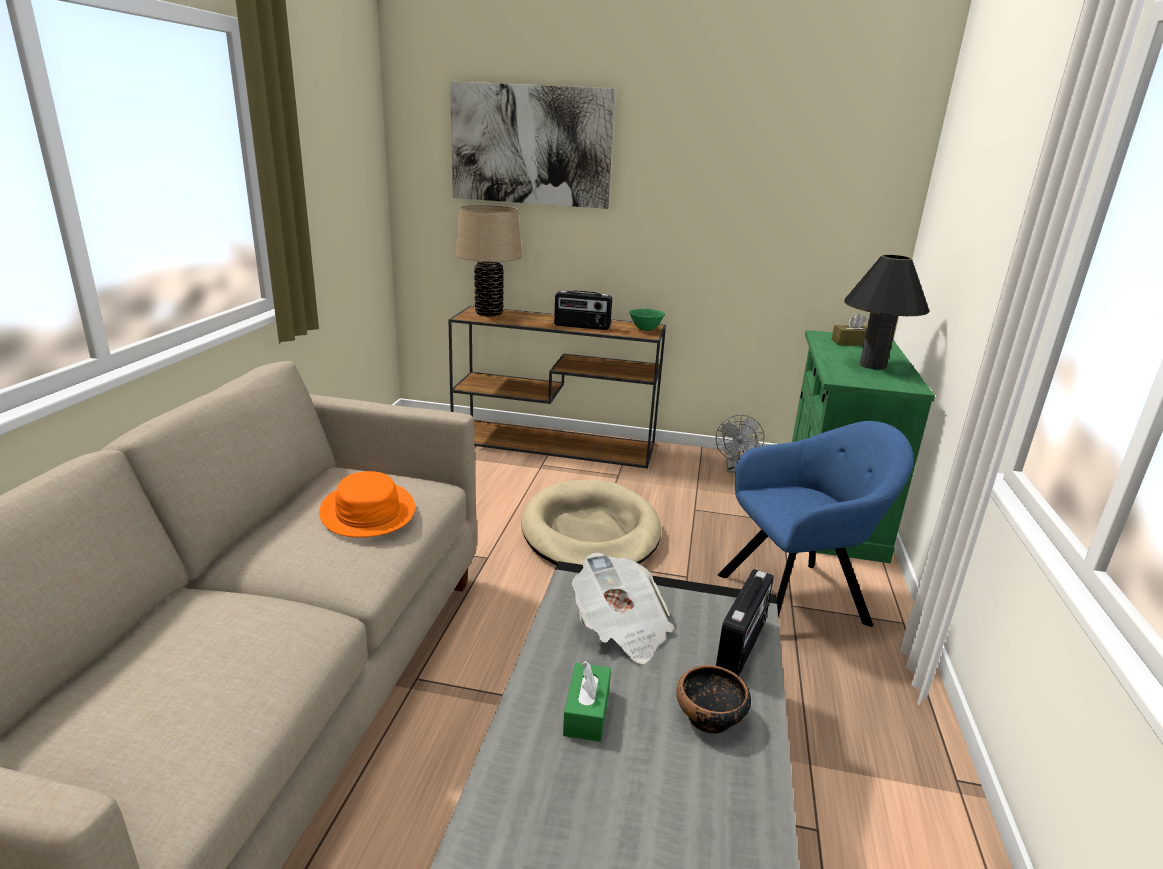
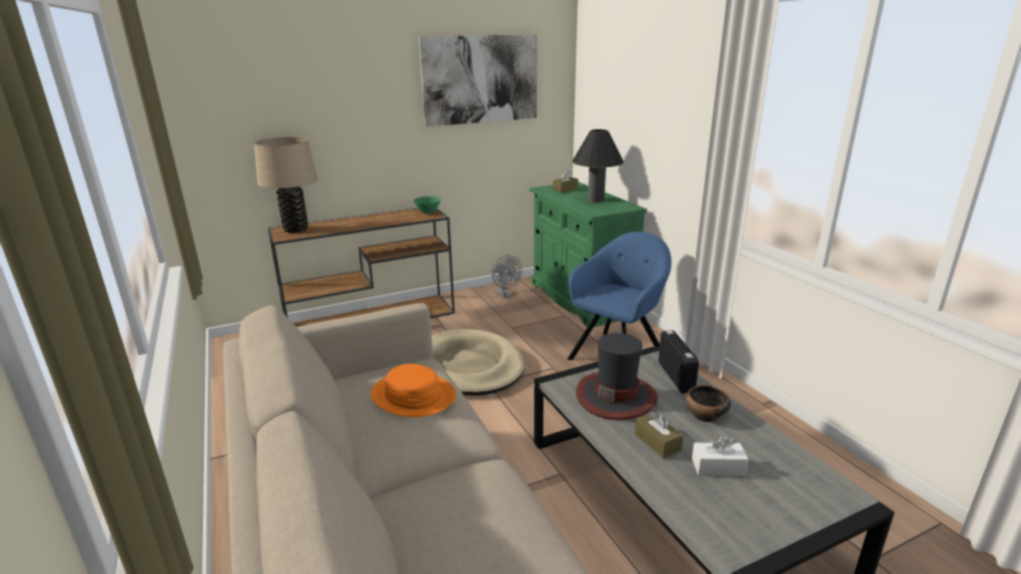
camera: 35 degrees left, 0 degrees up
picture [450,81,616,209] -> picture moved to [419,34,537,127]
radio [554,290,612,330] -> none
green tissue box [563,661,611,742] -> brown tissue box [635,411,683,459]
newspaper [572,552,674,664] -> hat [576,333,658,420]
none -> white tissue box [692,436,748,475]

